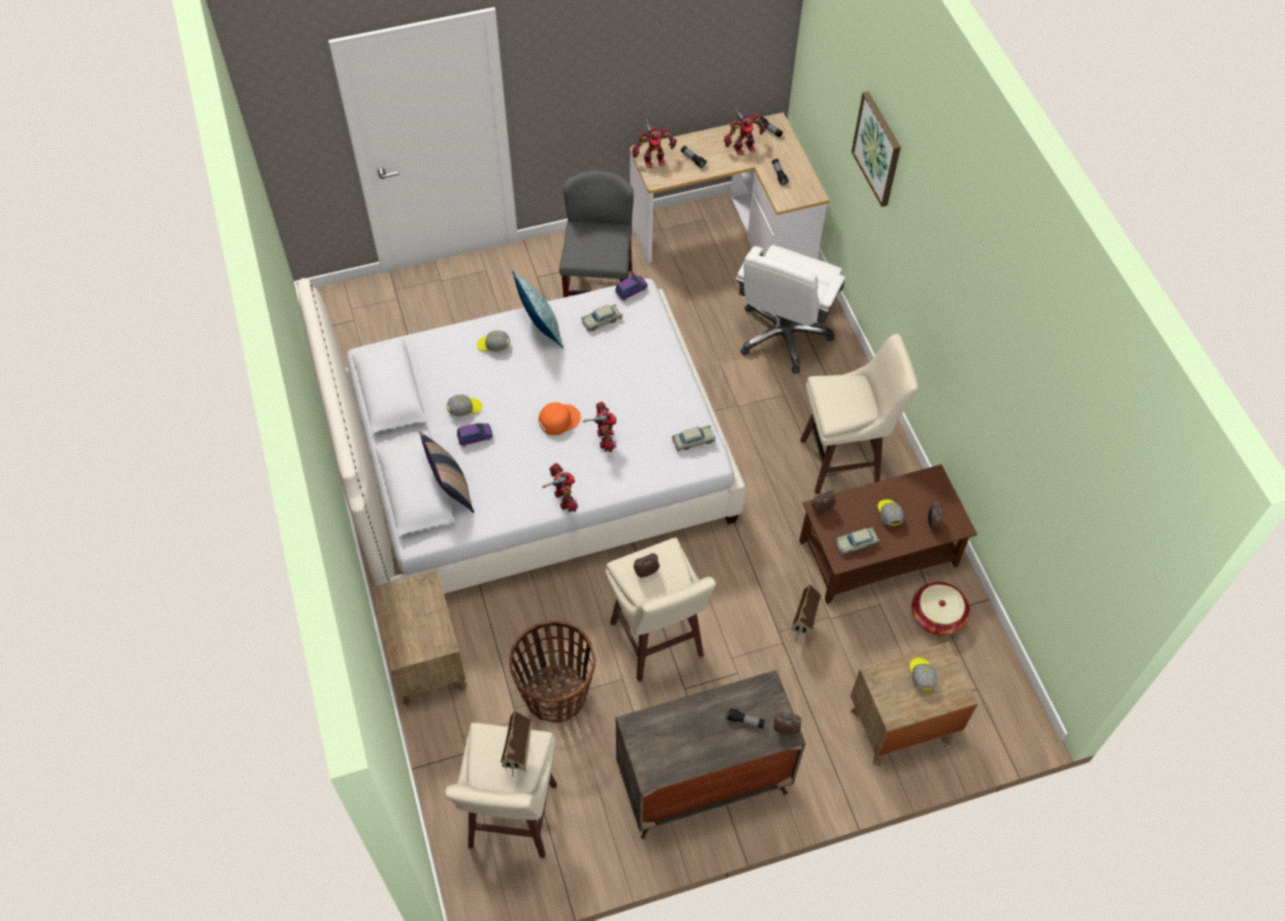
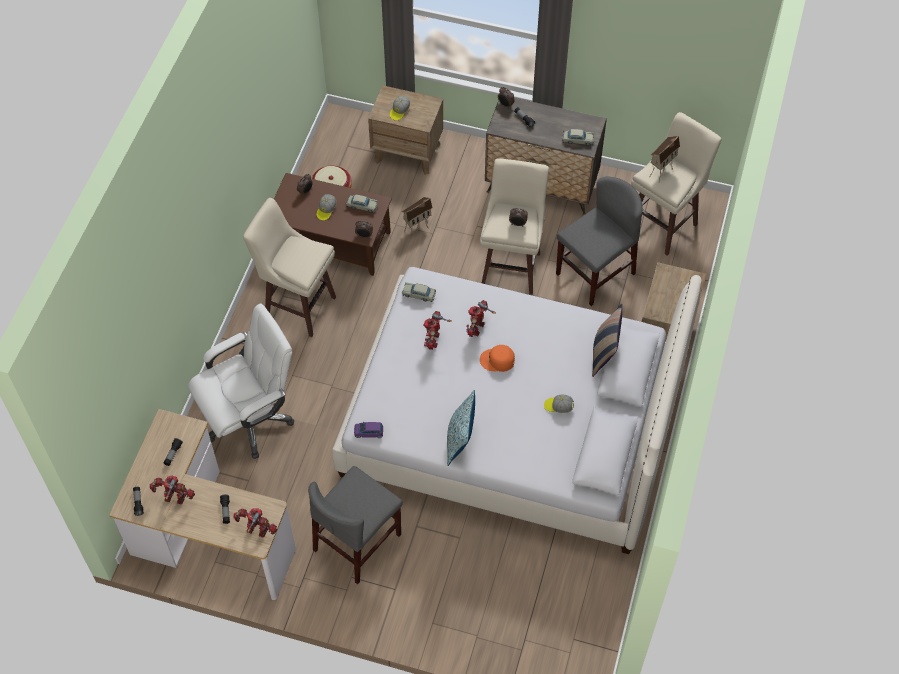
camera: 145 degrees left, 0 degrees up
purple toy car [457,423,493,447] -> none
cap [477,330,510,351] -> none
basket [509,621,596,723] -> grey chair [556,176,643,306]
toy robot [542,463,578,512] -> toy robot moved to [423,311,452,350]
beige toy car [581,304,622,332] -> beige toy car moved to [562,129,594,146]
picture [851,91,901,207] -> none

